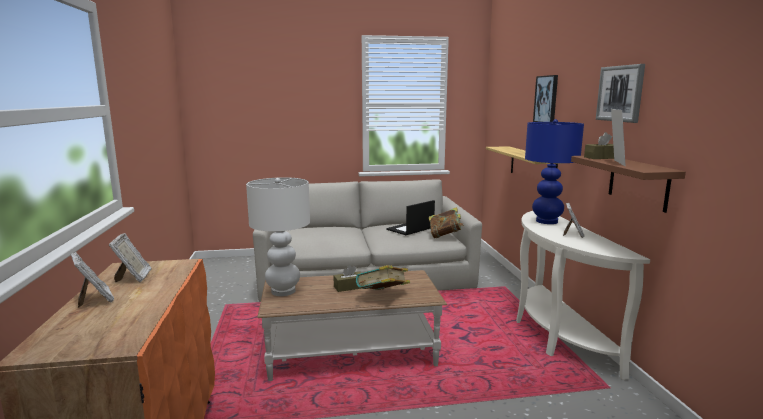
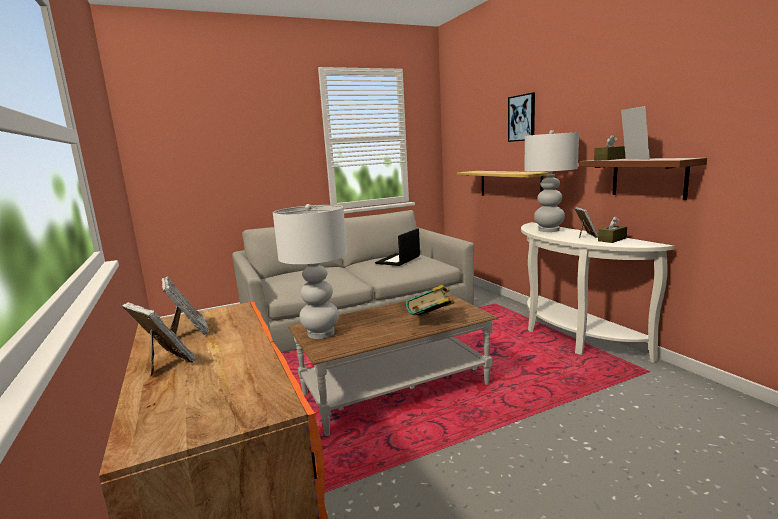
camera: 15 degrees left, 0 degrees up
brown tissue box [334,265,361,292] -> brown tissue box moved to [598,216,627,243]
book [429,207,464,238] -> none
blue table lamp [525,119,584,224] -> white table lamp [524,130,579,232]
picture [596,64,645,123] -> none

